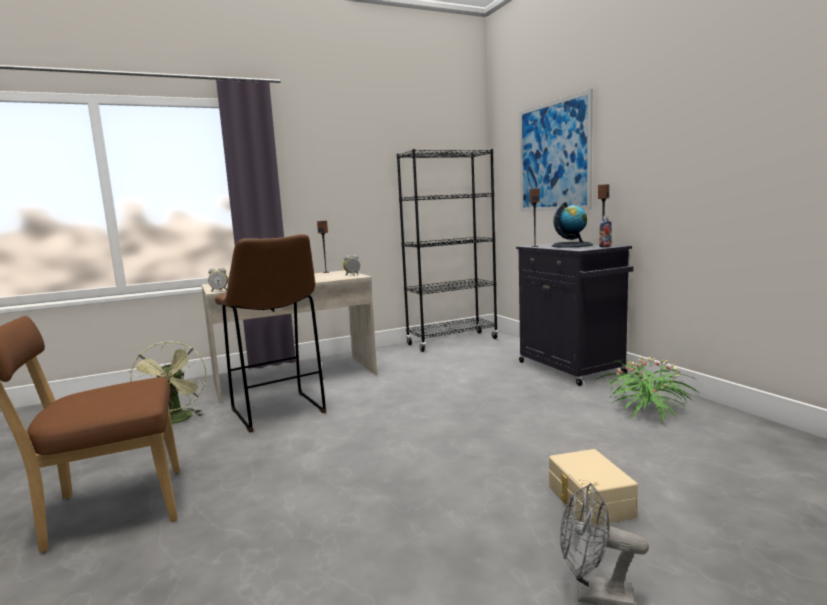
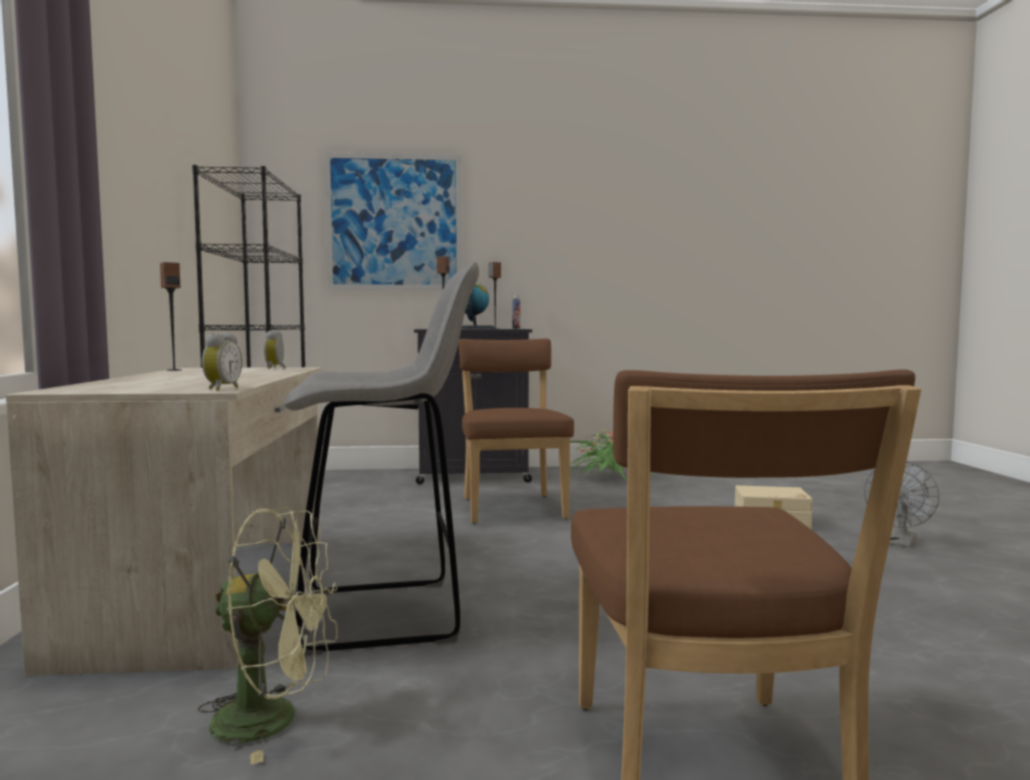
camera: 70 degrees left, 5 degrees down
brown stool [215,234,326,433] -> grey stool [284,262,479,655]
none -> brown chair [458,339,574,524]

